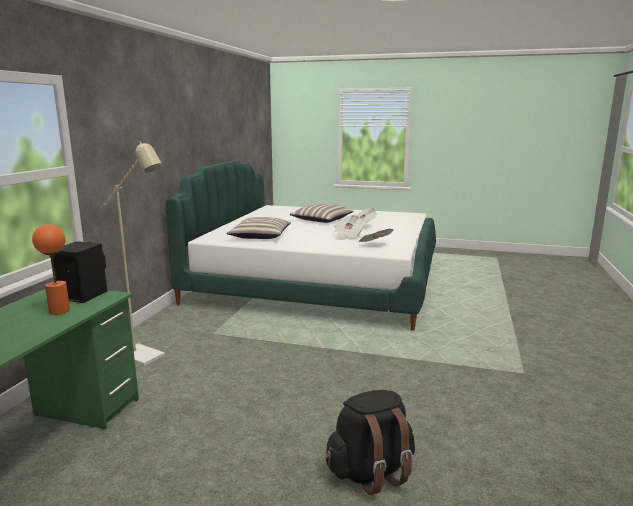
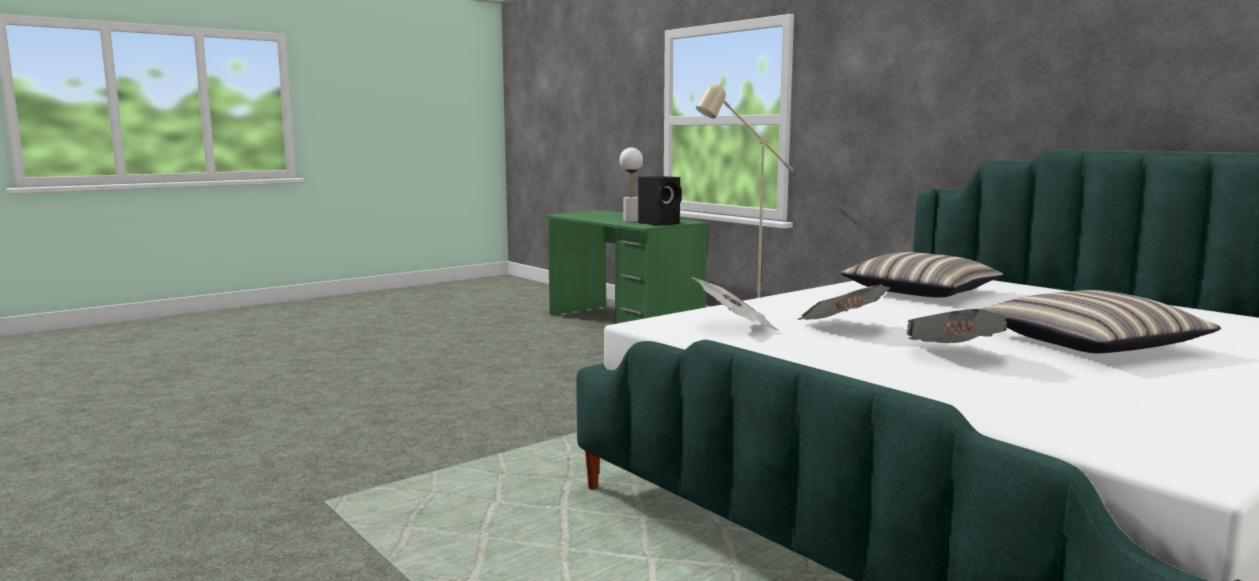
camera: 125 degrees right, 5 degrees down
orange table lamp [32,224,70,315] -> white table lamp [620,148,643,222]
black backpack [326,390,415,495] -> none

